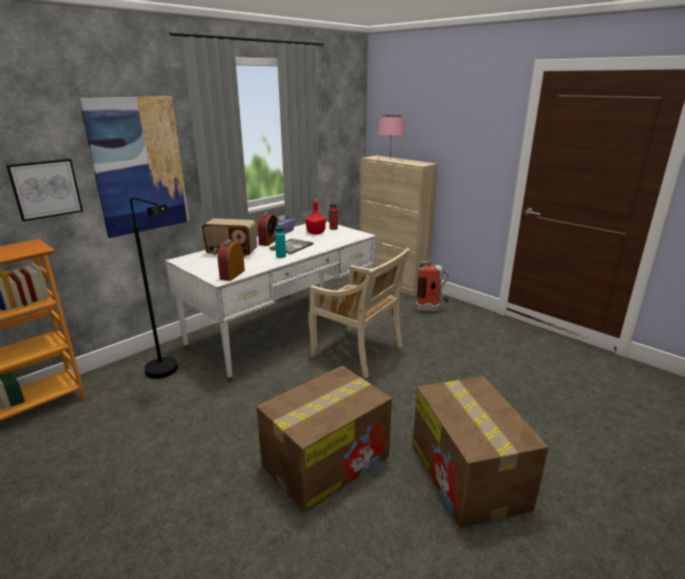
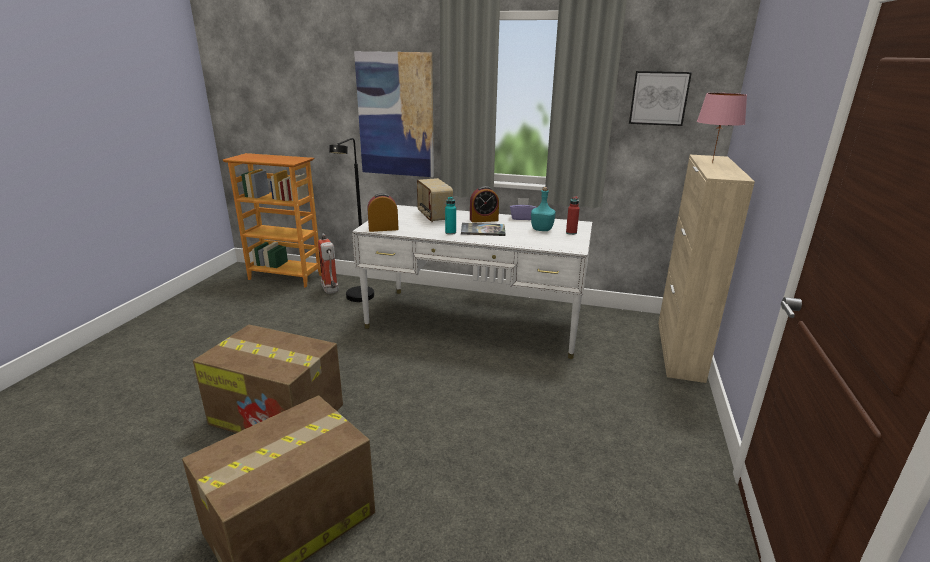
camera: 60 degrees right, 0 degrees up
picture [6,159,83,222] -> picture moved to [629,71,692,126]
red bottle [305,199,326,234] -> turquoise bottle [531,187,556,231]
beige chair [309,248,410,378] -> none
fire extinguisher [416,260,449,312] -> fire extinguisher moved to [318,233,339,294]

